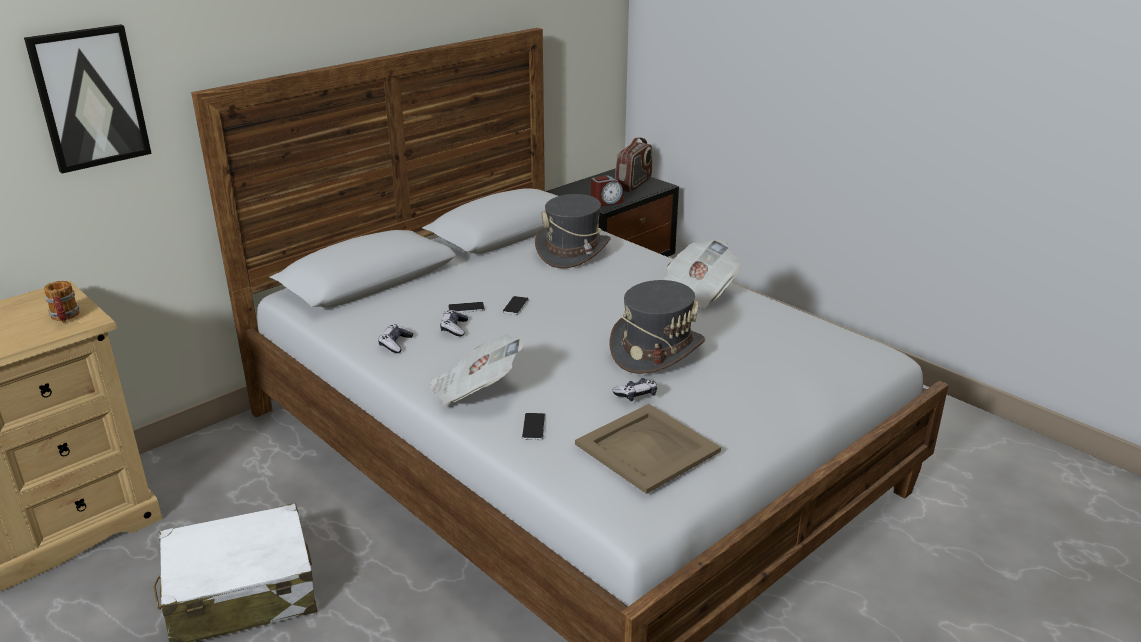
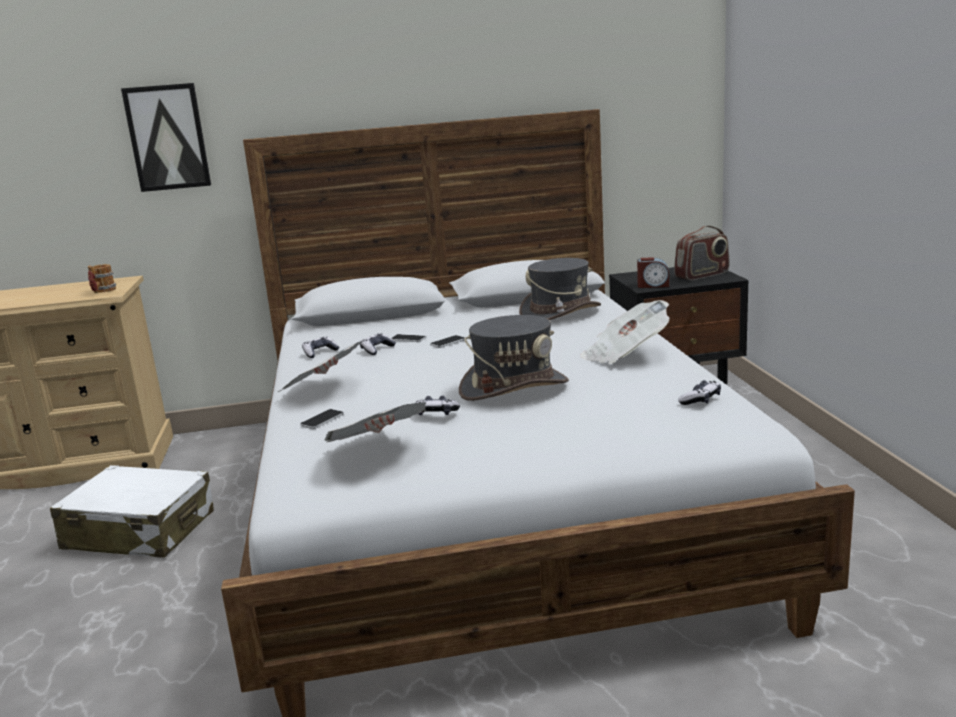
camera: 35 degrees right, 10 degrees down
beige tray [575,404,721,494] -> newspaper [325,402,426,442]
none -> game controller [678,380,721,405]

